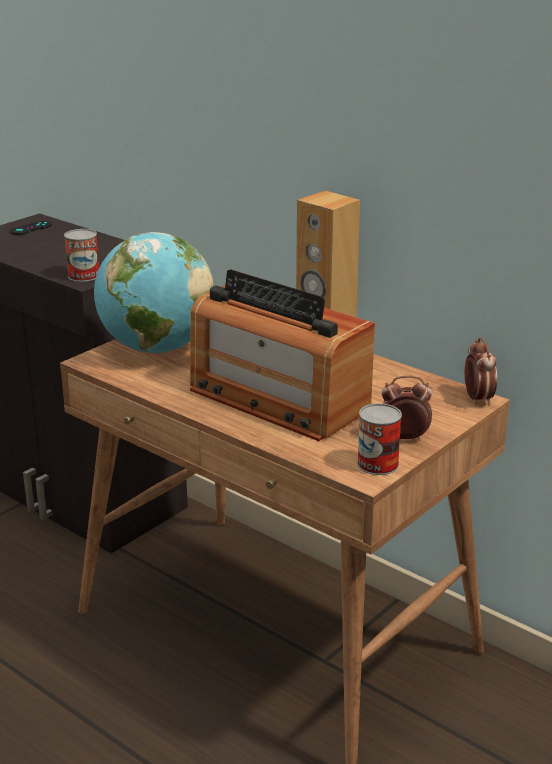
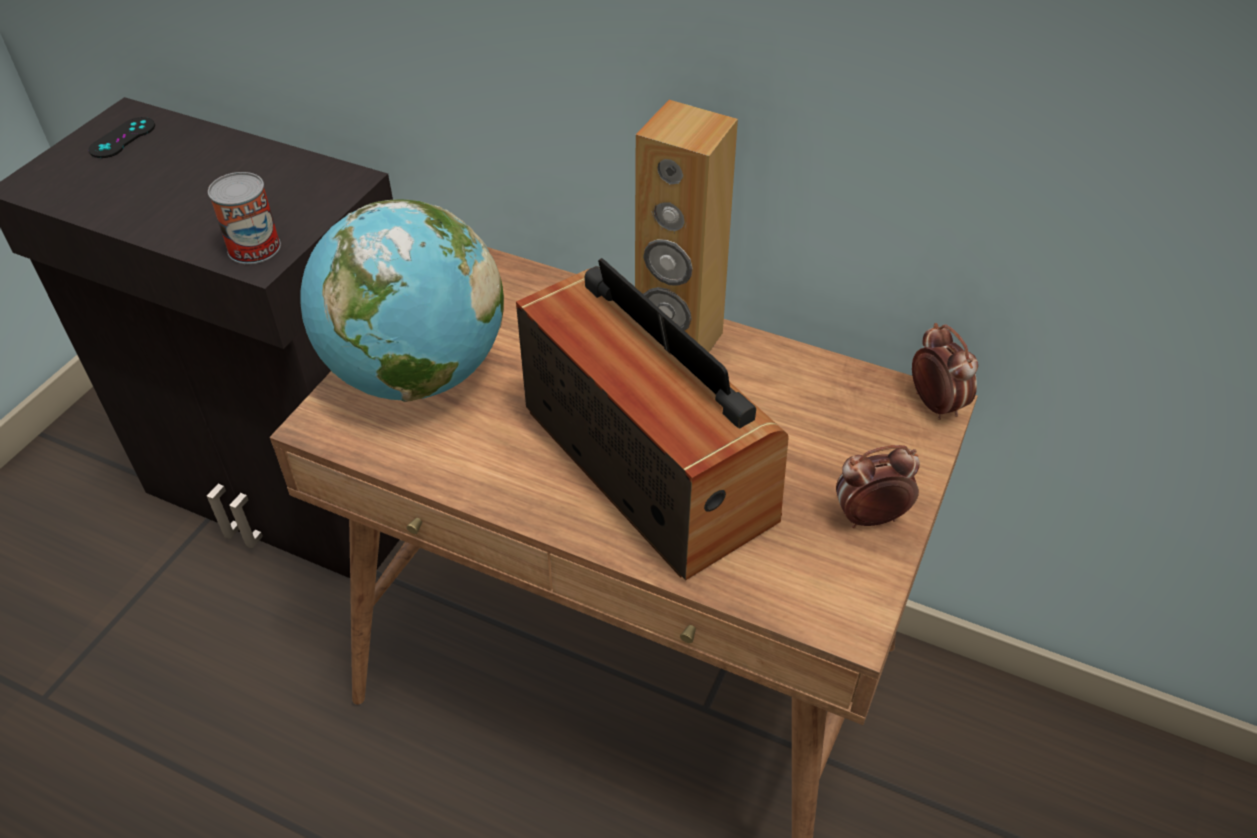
camera: 15 degrees left, 20 degrees up
radio [190,270,375,441] -> radio turned 150 degrees counterclockwise [516,258,789,581]
can [357,403,402,475] -> none

